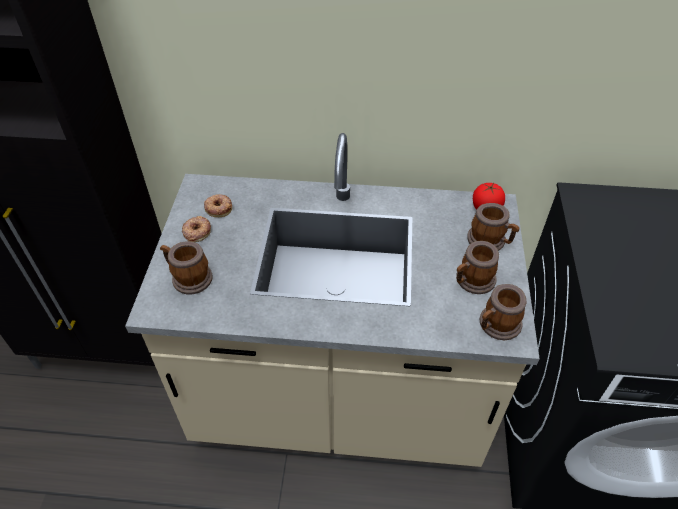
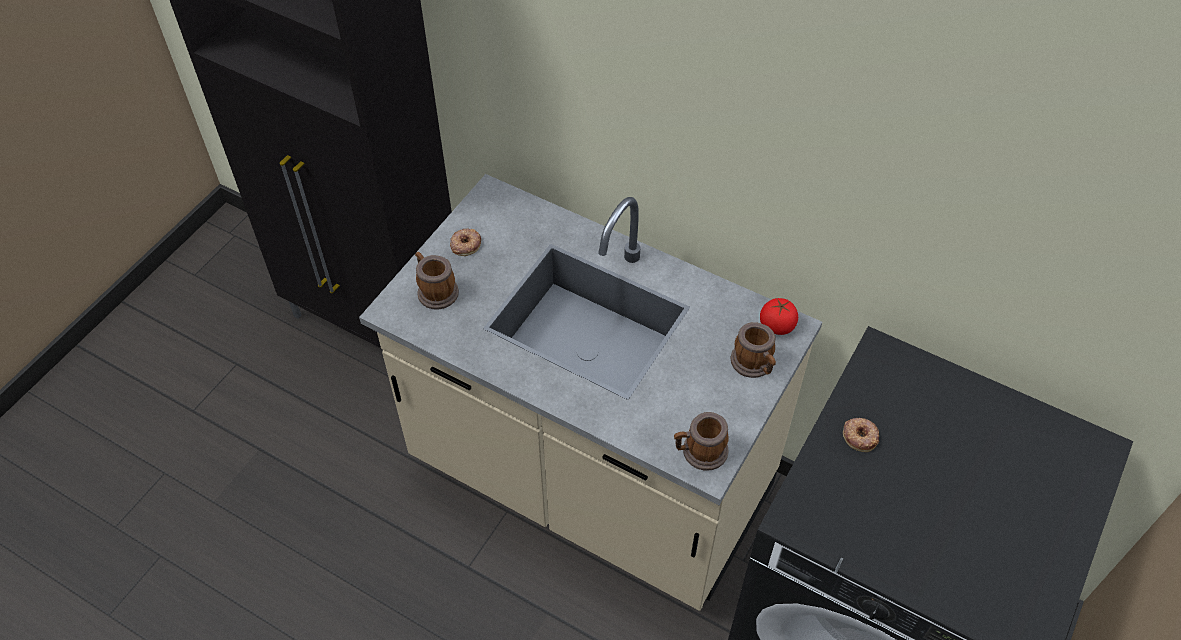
camera: 25 degrees right, 5 degrees up
donut [204,194,232,217] -> donut moved to [843,418,879,452]
mug [456,241,499,294] -> none

